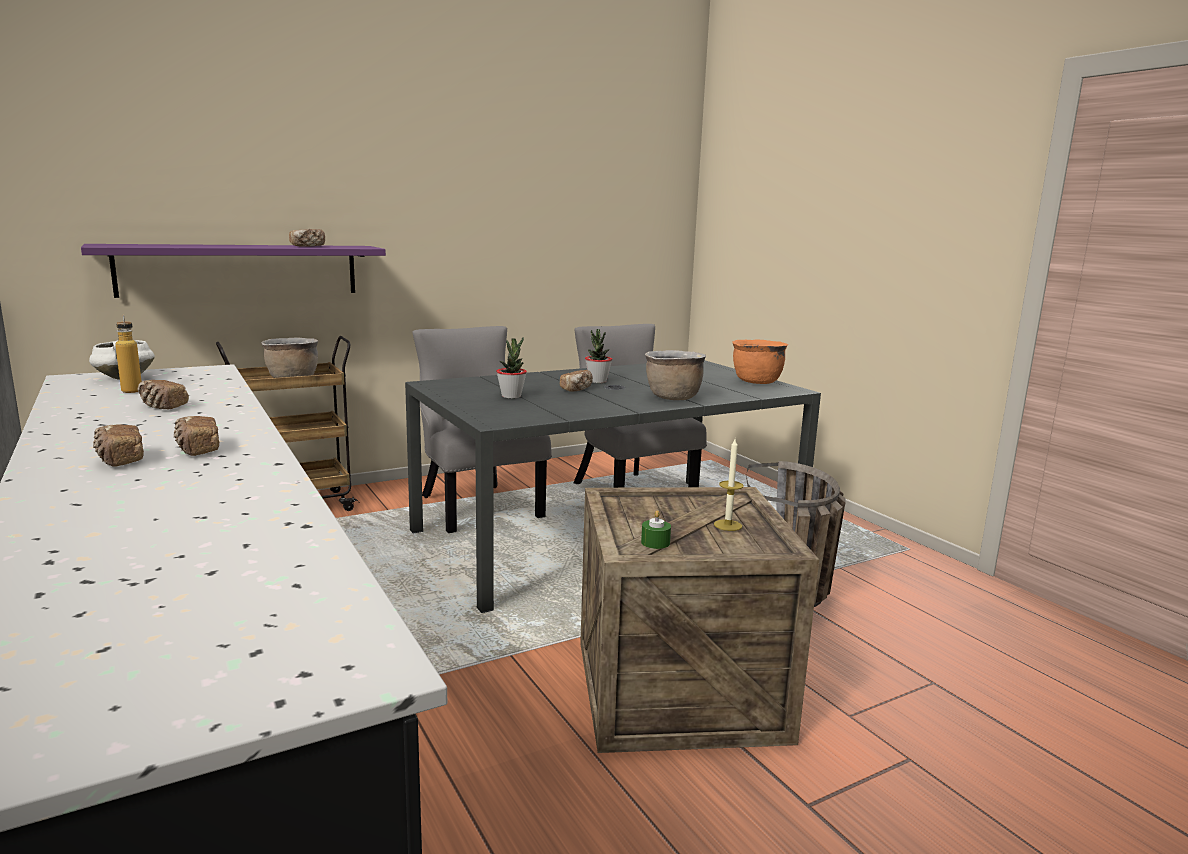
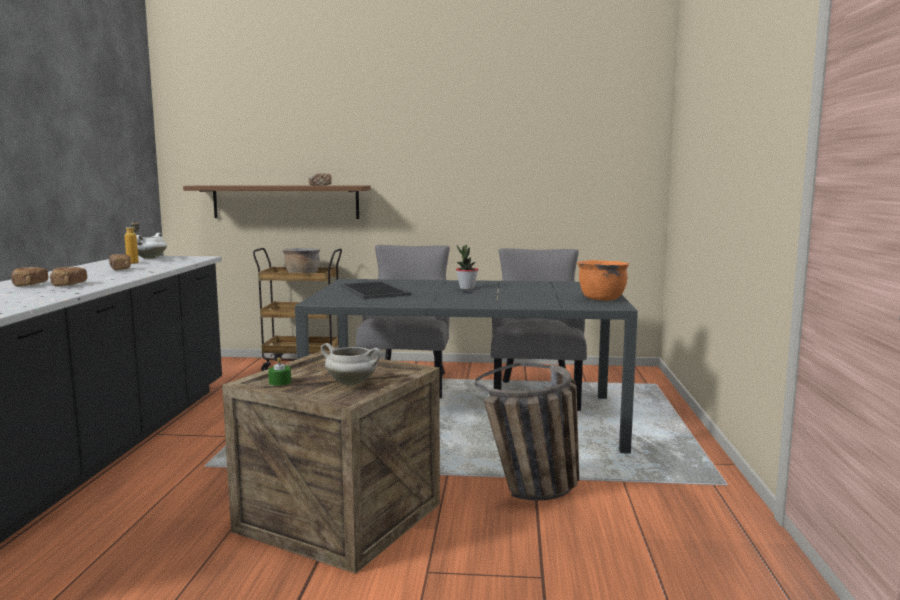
camera: 35 degrees right, 5 degrees down
purple shelf [81,244,386,298] -> brown shelf [183,185,371,219]
potted plant [496,338,527,399] -> tray [341,281,411,299]
bread [560,370,593,391] -> none
brown cooking pot [645,350,706,400] -> none
candle [714,439,744,531] -> white cooking pot [321,343,381,385]

